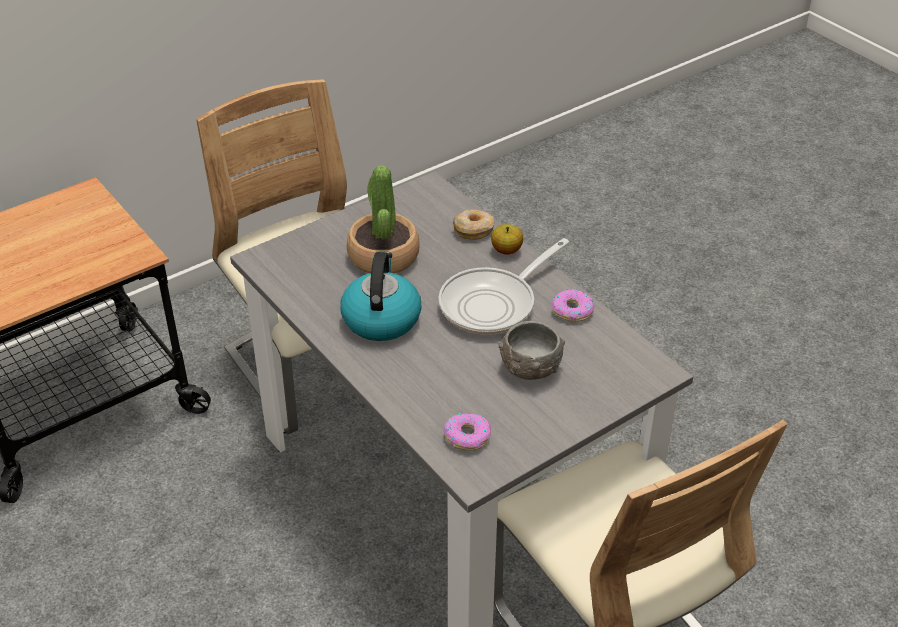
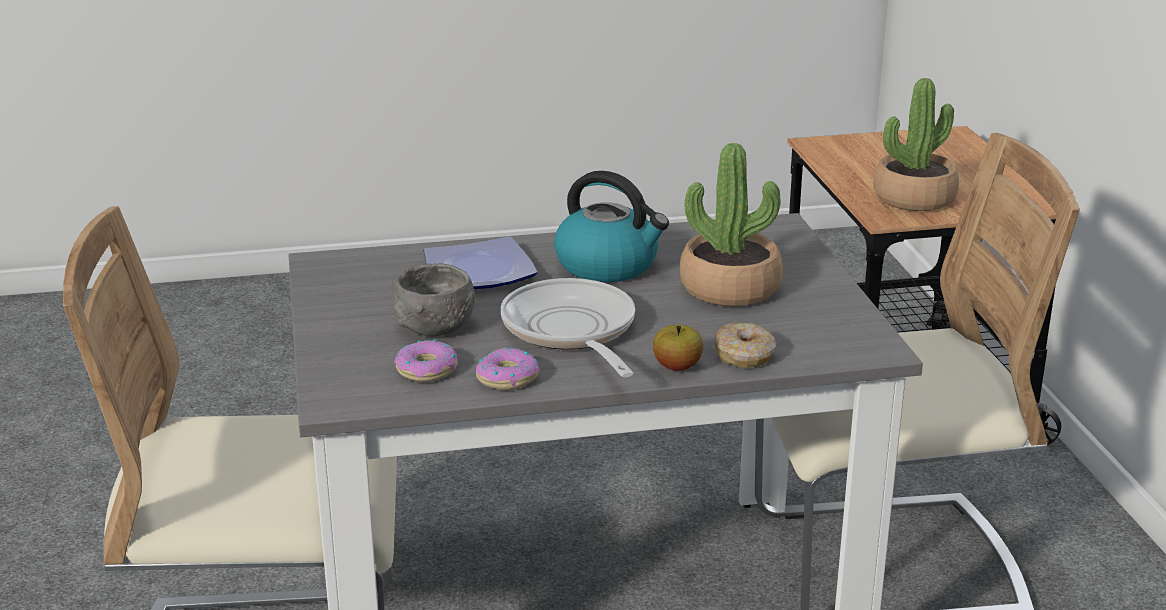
camera: 115 degrees right, 15 degrees down
donut [444,413,491,451] -> donut moved to [394,339,458,382]
none -> plate [424,237,538,289]
none -> potted plant [873,78,959,211]

